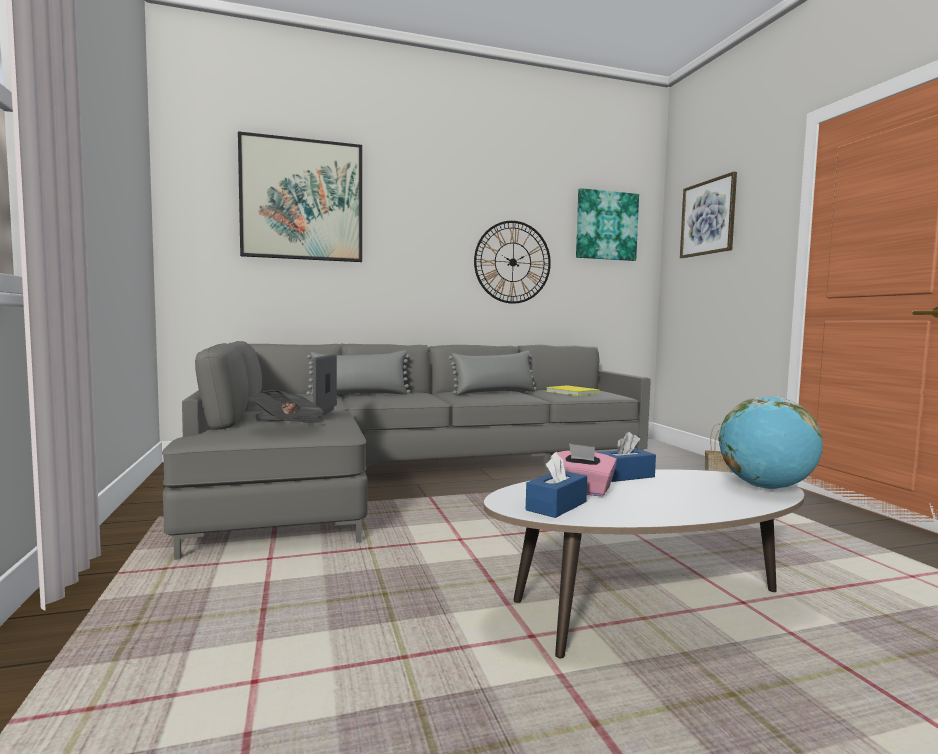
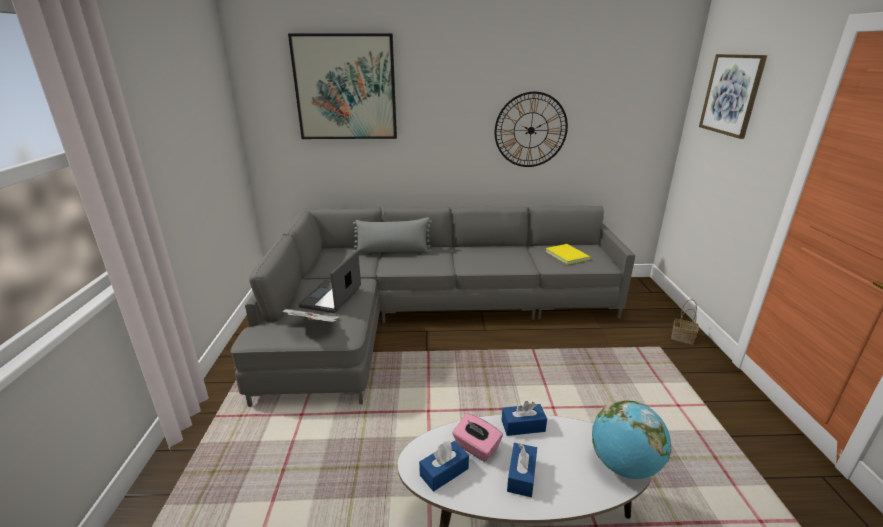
camera: 15 degrees right, 20 degrees up
grey pillow [449,351,537,395] -> none
picture [576,188,639,261] -> none
none -> blue tissue box [507,443,537,497]

